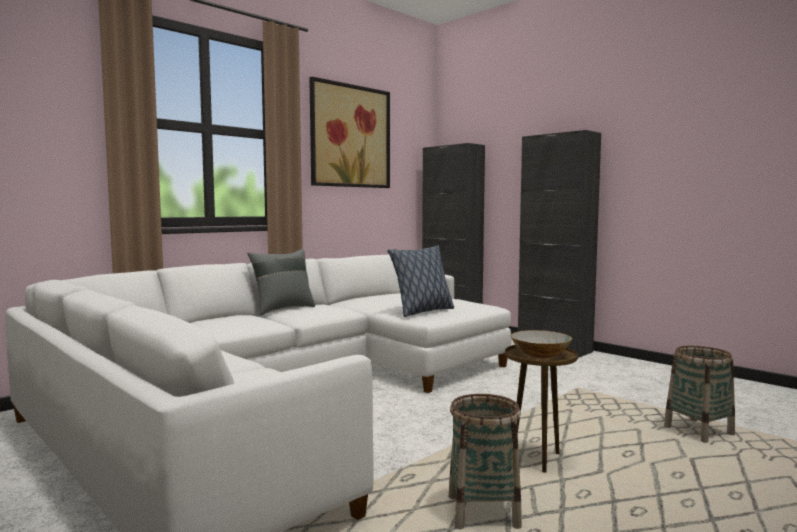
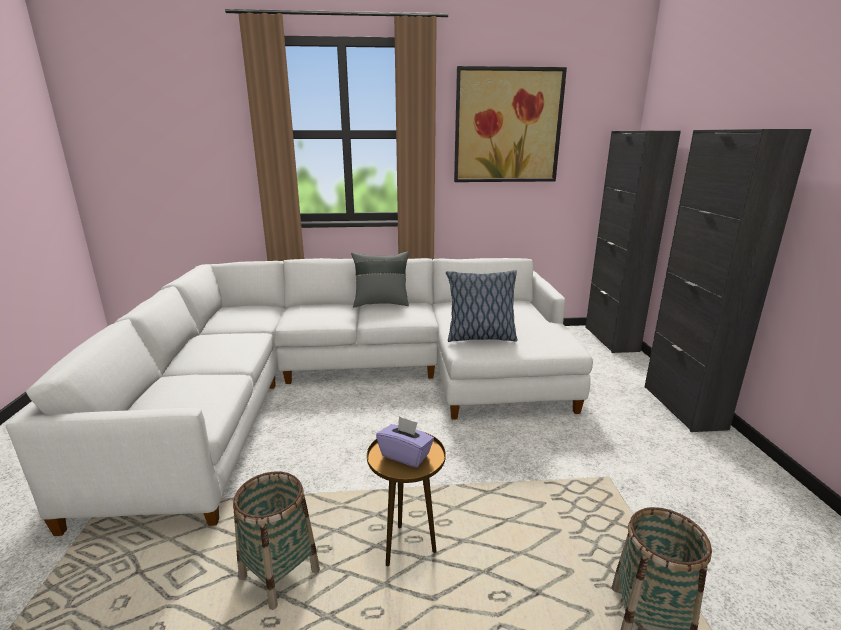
camera: 40 degrees right, 15 degrees up
bowl [511,330,572,359] -> purple tissue box [376,416,434,467]

